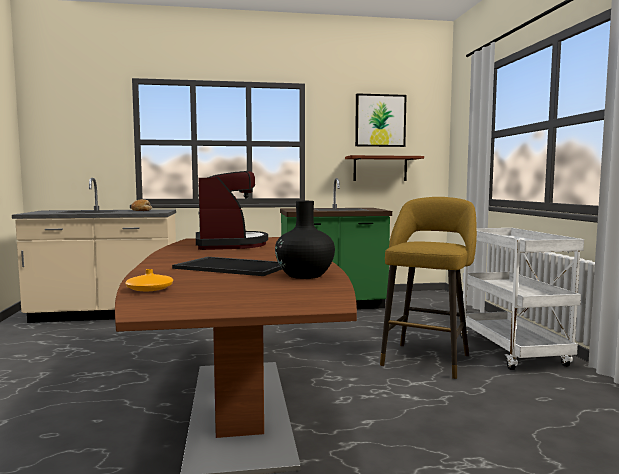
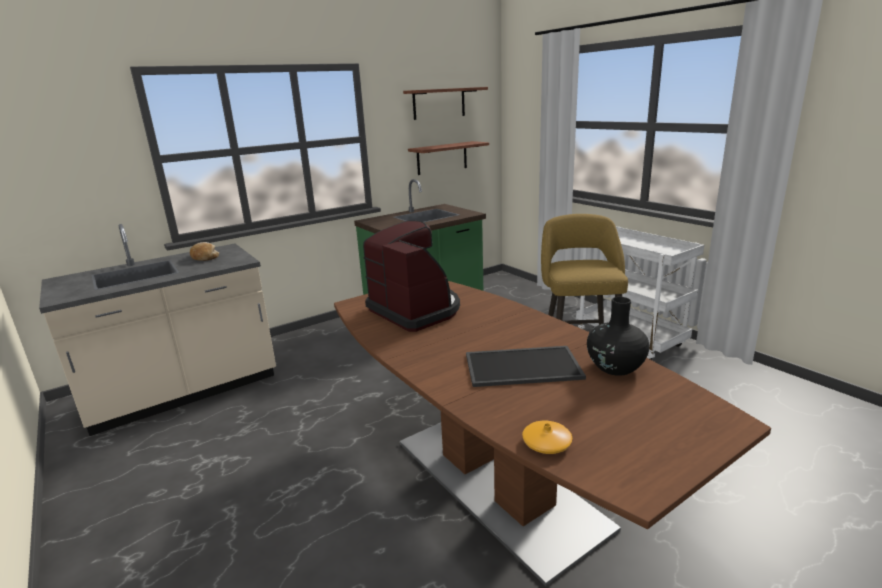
camera: 25 degrees left, 15 degrees up
picture [355,93,406,147] -> shelf [403,87,488,120]

